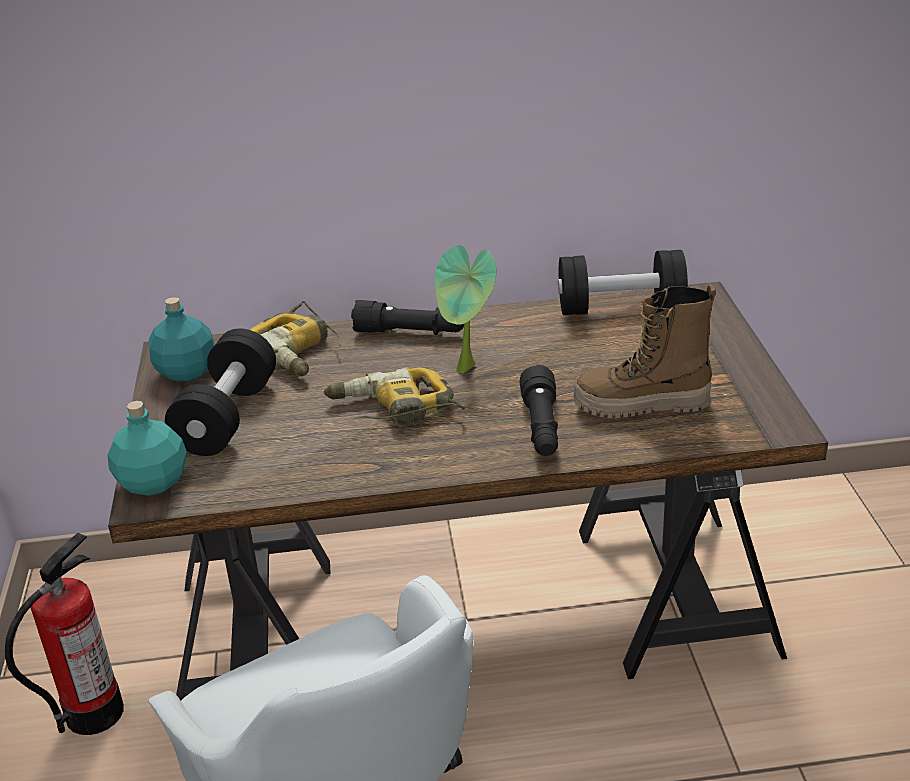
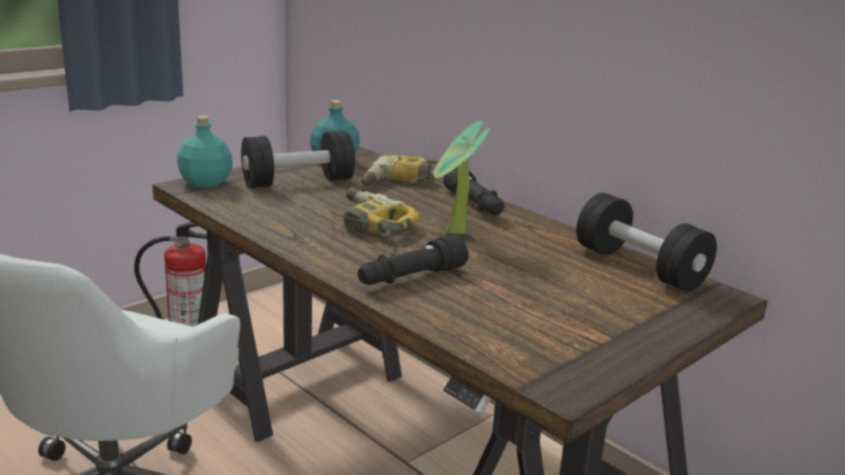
camera: 50 degrees right, 10 degrees down
boot [573,284,716,418] -> none

